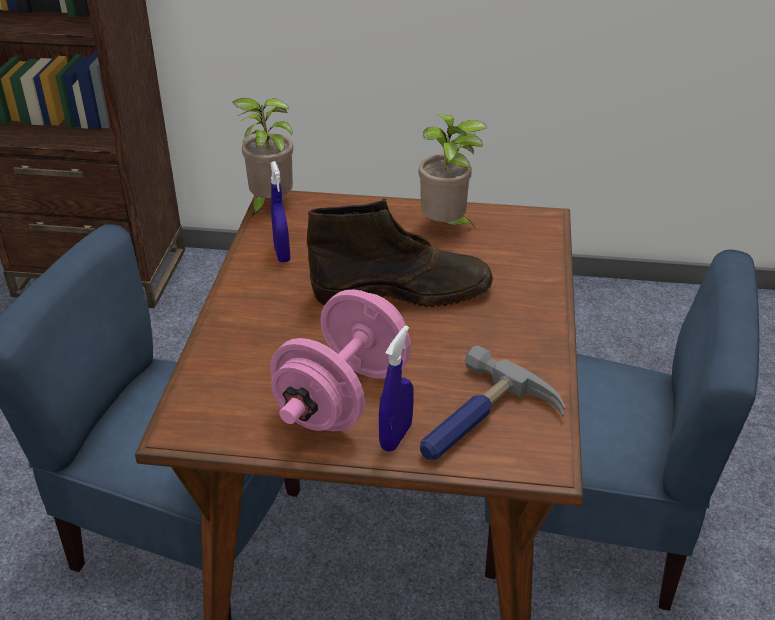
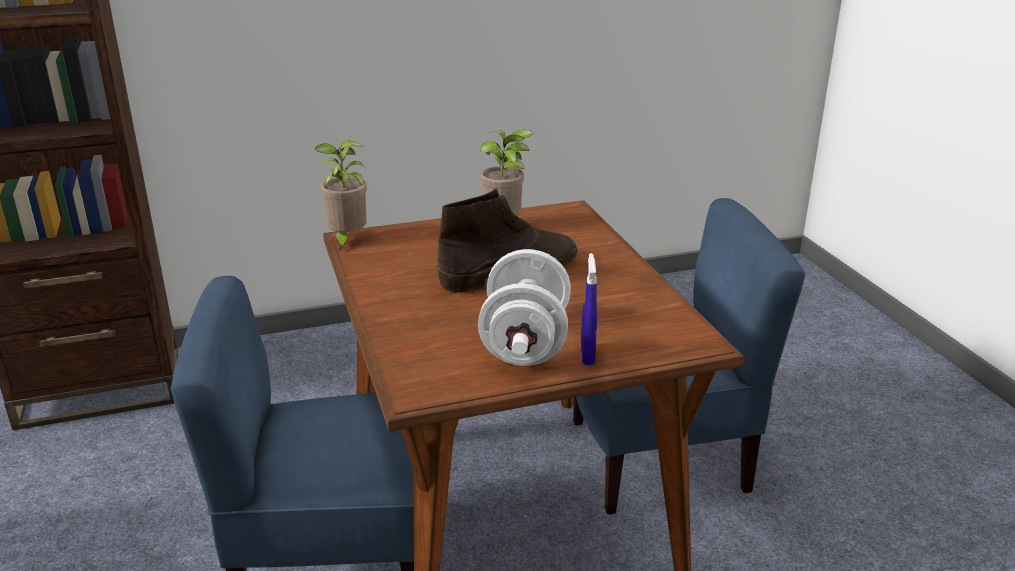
camera: 25 degrees left, 10 degrees down
pink dumbbell [270,290,411,431] -> white dumbbell [478,249,570,366]
blue spray bottle [271,161,290,262] -> none
hammer [420,345,565,460] -> none

